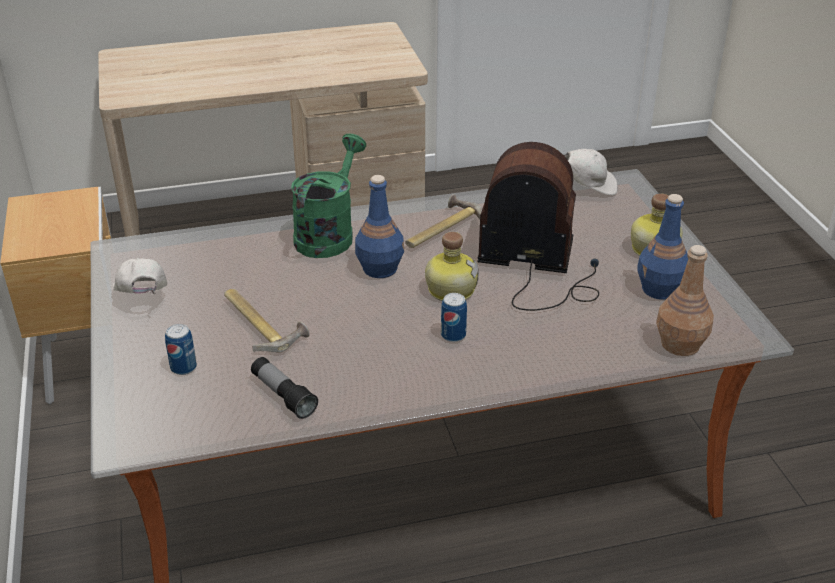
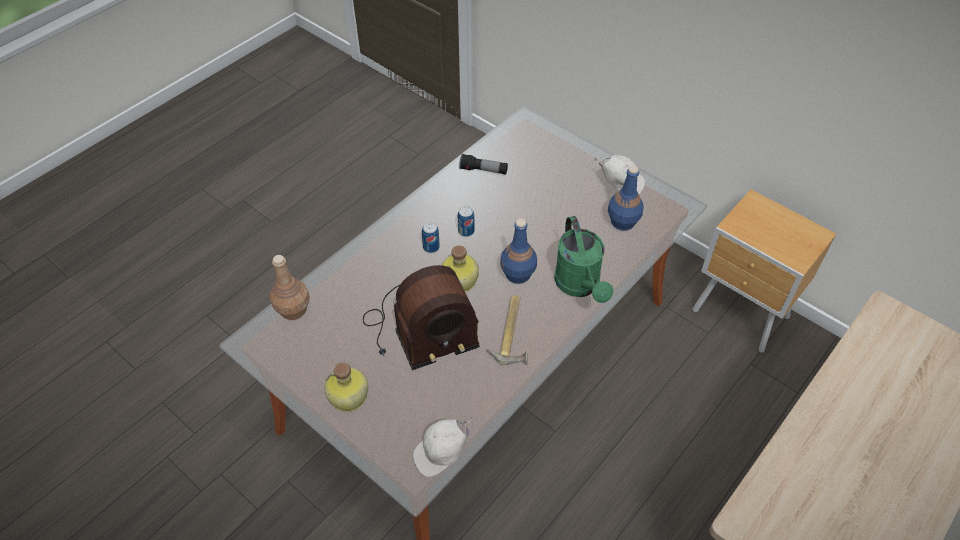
camera: 145 degrees right, 15 degrees up
can [165,324,197,375] -> can moved to [458,206,474,237]
hammer [224,289,310,352] -> none
blue bottle [637,194,688,300] -> blue bottle moved to [608,166,644,230]

